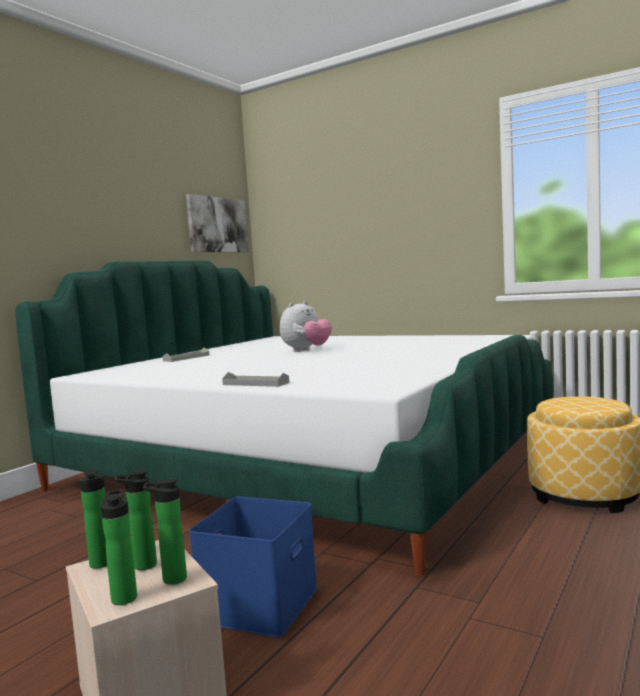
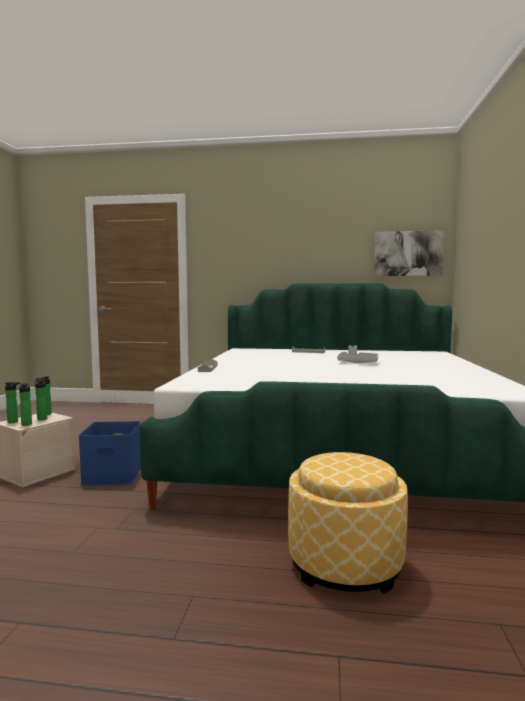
camera: 65 degrees right, 0 degrees up
plush toy [280,301,332,352] -> grey tray [337,345,378,363]

